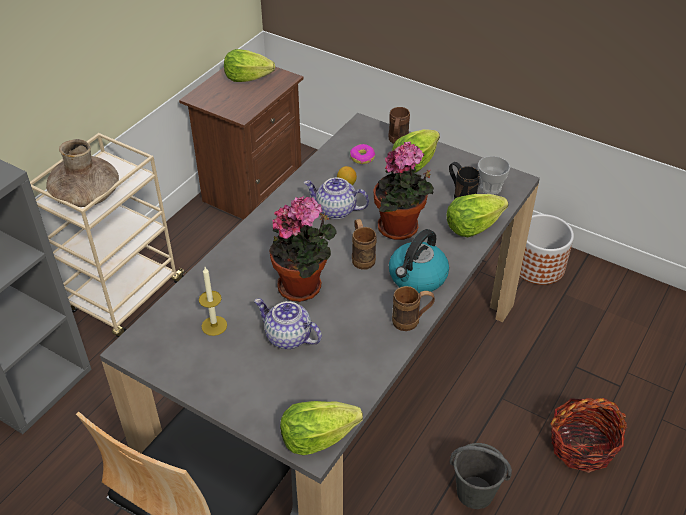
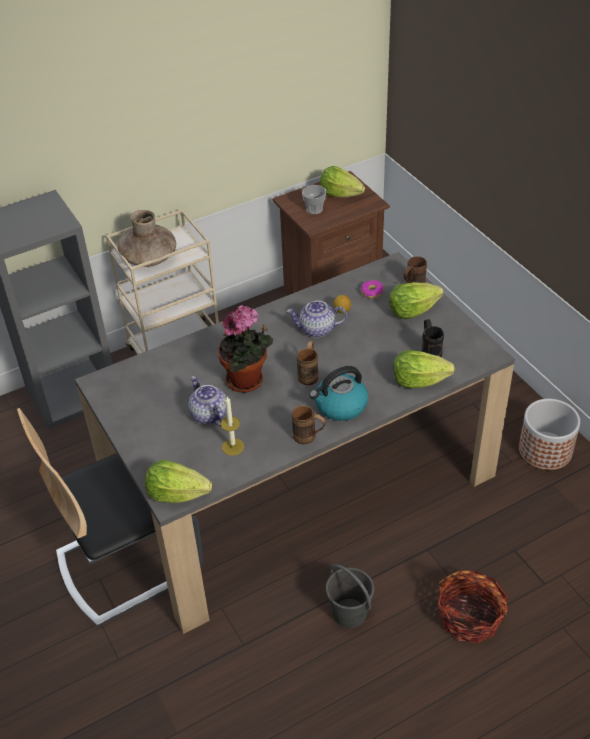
camera: 30 degrees right, 0 degrees up
candle [199,267,227,336] -> candle moved to [221,397,244,456]
teapot [304,178,369,219] -> teapot turned 45 degrees counterclockwise [287,301,347,338]
potted plant [373,142,434,240] -> none
cup [478,156,510,194] -> cup moved to [302,185,326,214]

